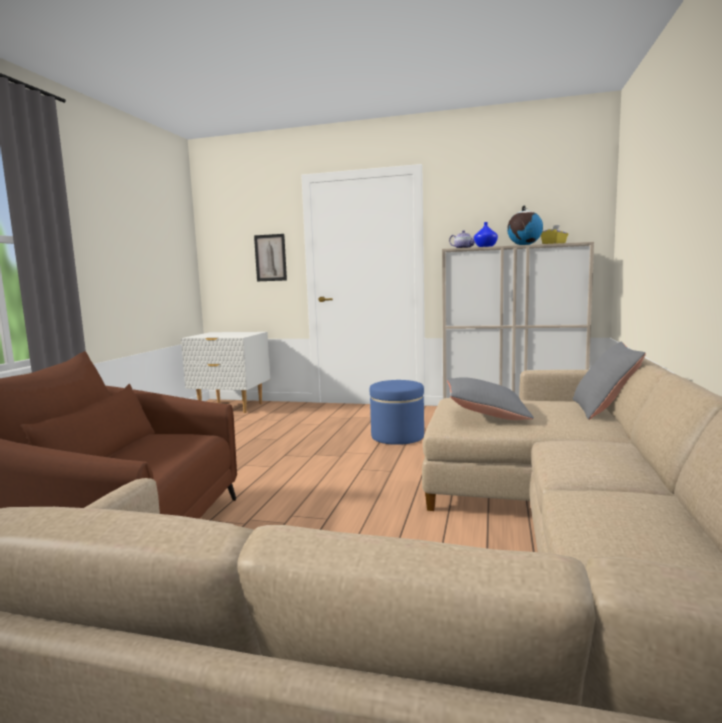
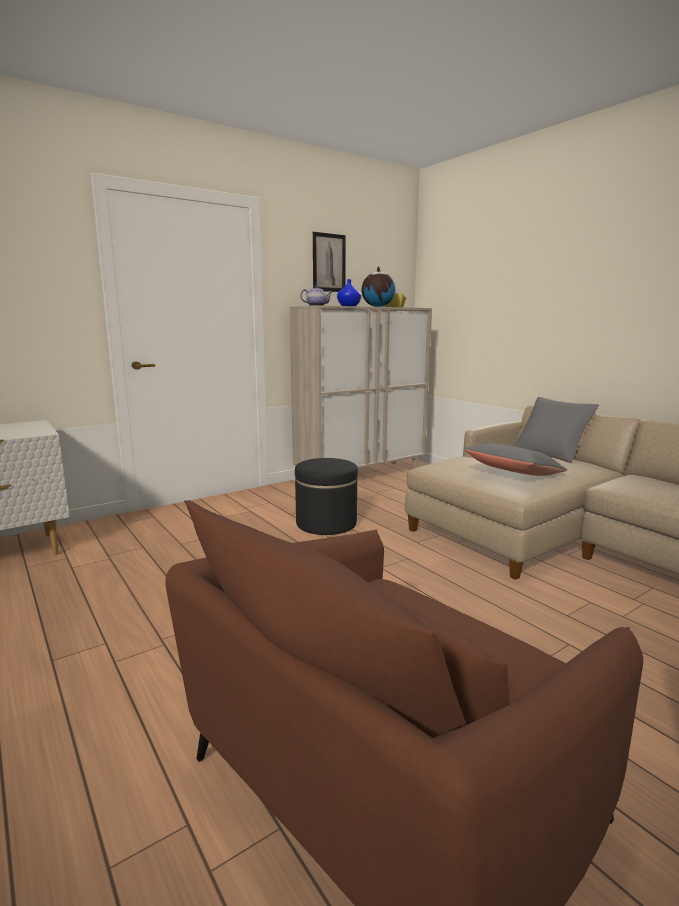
camera: 50 degrees left, 5 degrees up
picture [254,234,287,281] -> picture moved to [313,232,346,292]
blue ottoman [370,380,424,445] -> black ottoman [295,458,358,535]

